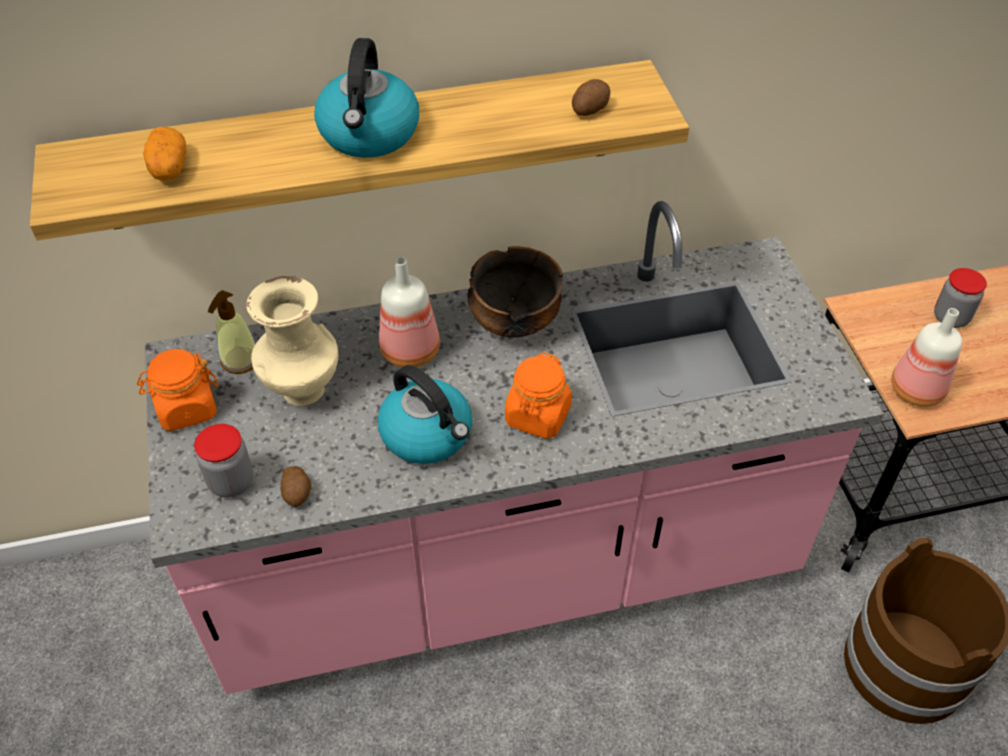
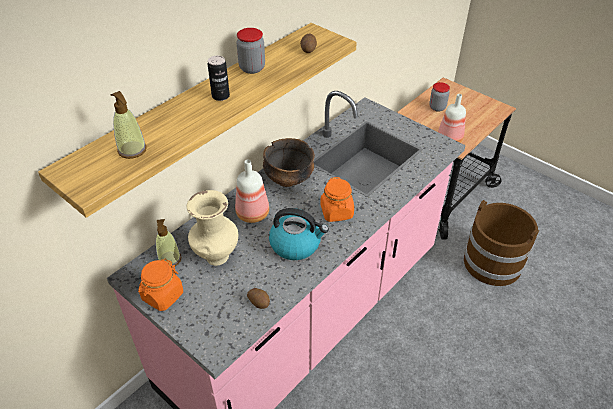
camera: 35 degrees left, 5 degrees down
potato [143,127,186,180] -> soap dispenser [110,91,147,159]
jar [194,424,253,498] -> jar moved to [237,28,265,74]
kettle [314,38,419,158] -> can [207,56,230,101]

